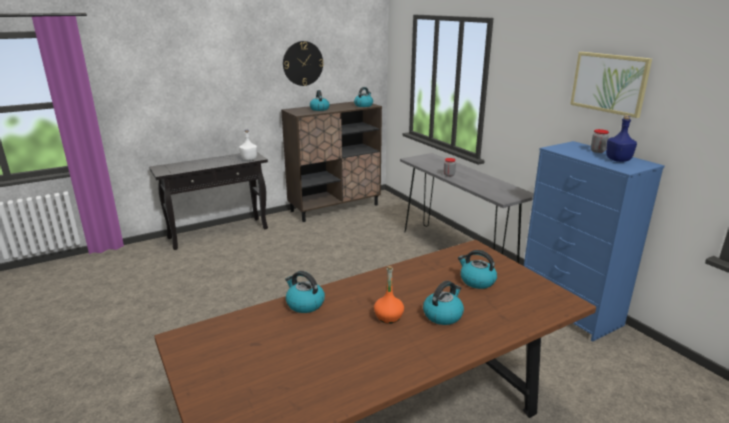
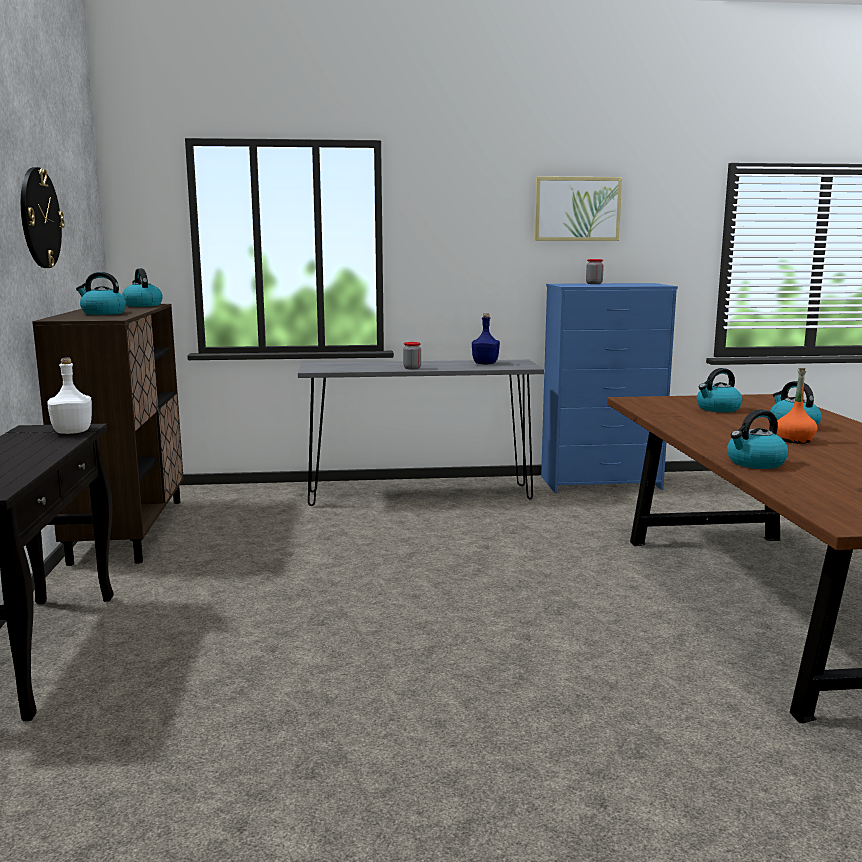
camera: 65 degrees left, 10 degrees down
blue bottle [606,115,637,162] -> blue bottle moved to [472,313,500,364]

